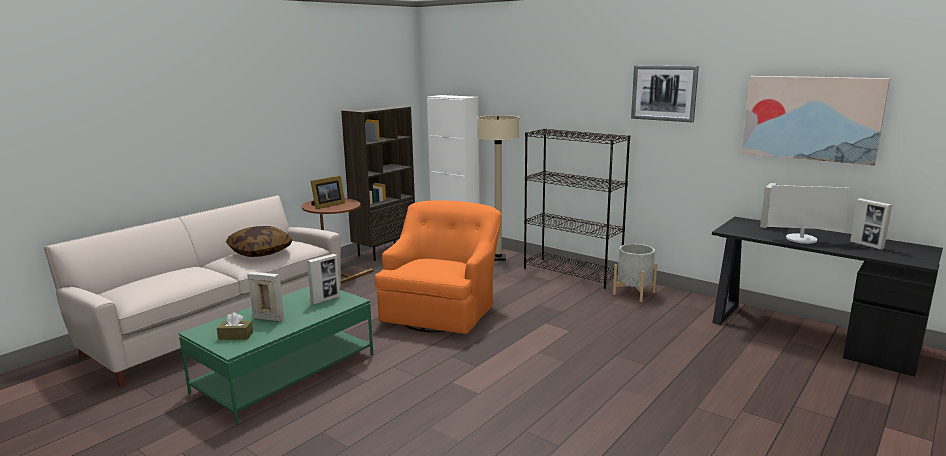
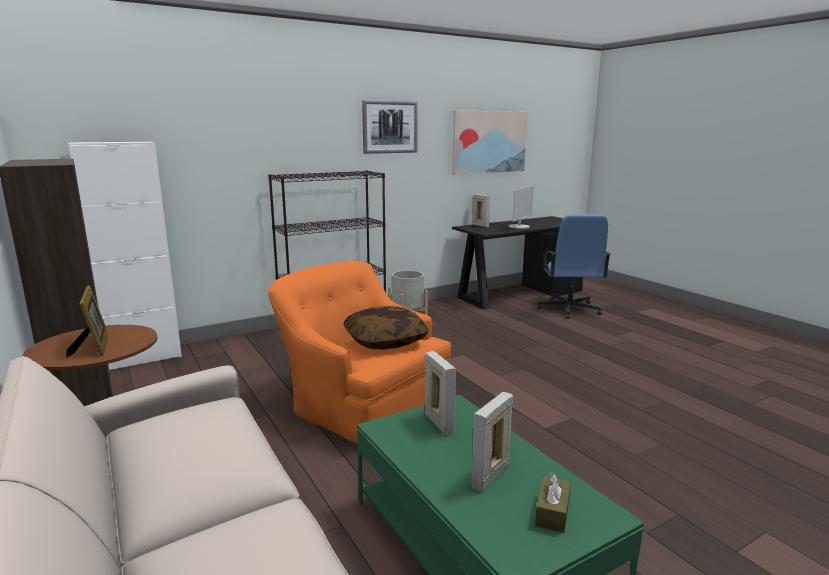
camera: 70 degrees left, 0 degrees up
pillow [226,226,293,257] -> pillow moved to [344,306,429,349]
beige floor lamp [477,115,519,261] -> none
picture frame [850,198,893,250] -> none
none -> blue office chair [537,214,611,319]

